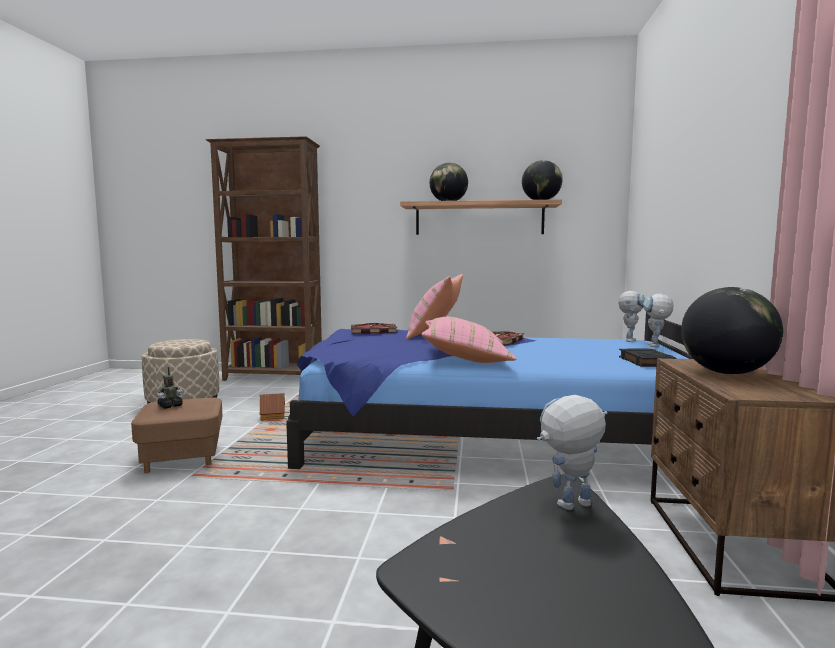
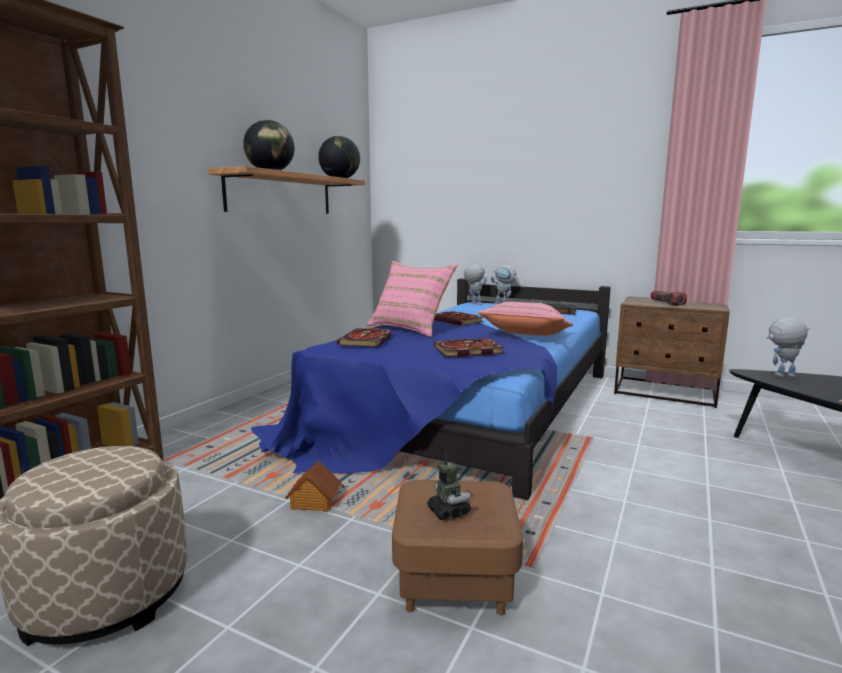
camera: 70 degrees left, 5 degrees up
toy robot [537,395,608,510] -> toy robot turned 90 degrees clockwise [766,318,810,377]
globe [681,287,783,374] -> flashlight [650,291,687,306]
none -> book [434,338,504,357]

